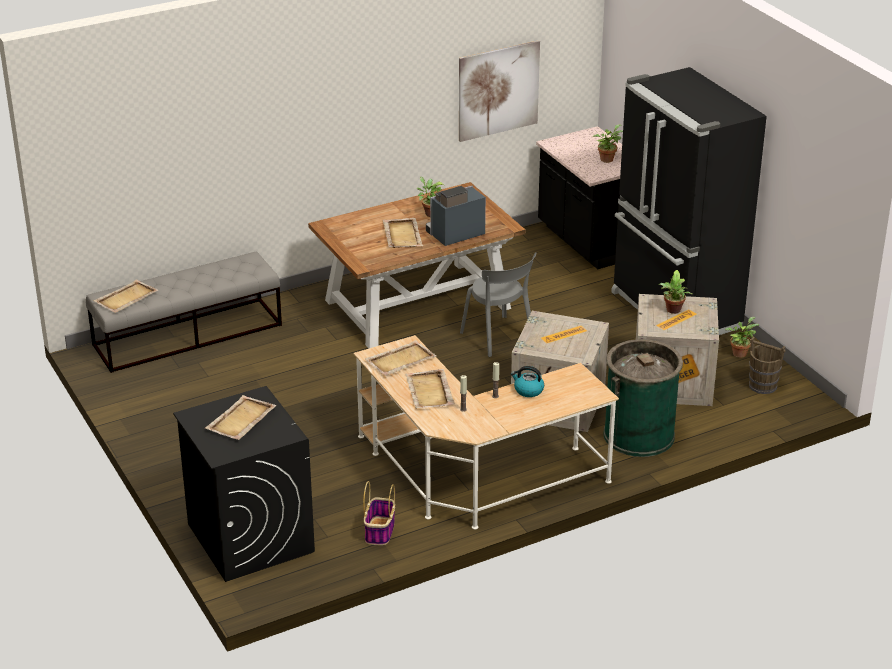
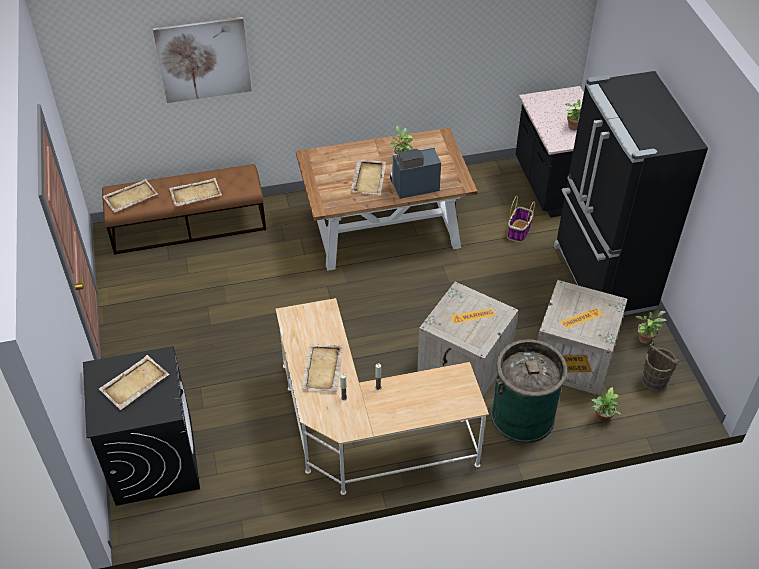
camera: 15 degrees right, 15 degrees up
grey bench [86,252,282,373] -> brown bench [102,164,266,255]
basket [363,481,395,545] -> basket moved to [507,196,535,242]
beige tray [365,340,436,376] -> beige tray moved to [169,178,222,207]
picture [459,40,540,142] -> picture moved to [153,17,252,103]
grey chair [460,252,536,357] -> none
kettle [511,366,544,397] -> none
potted plant [659,270,693,314] -> potted plant moved to [591,387,621,423]

